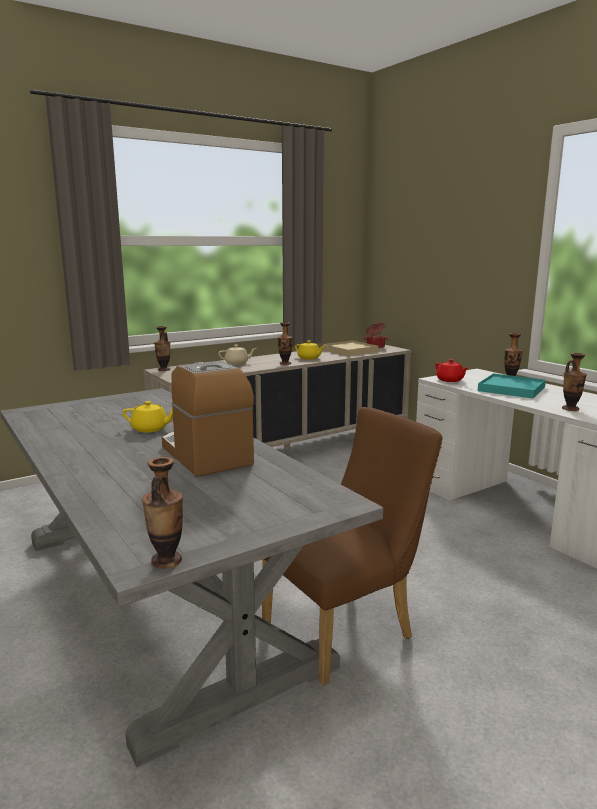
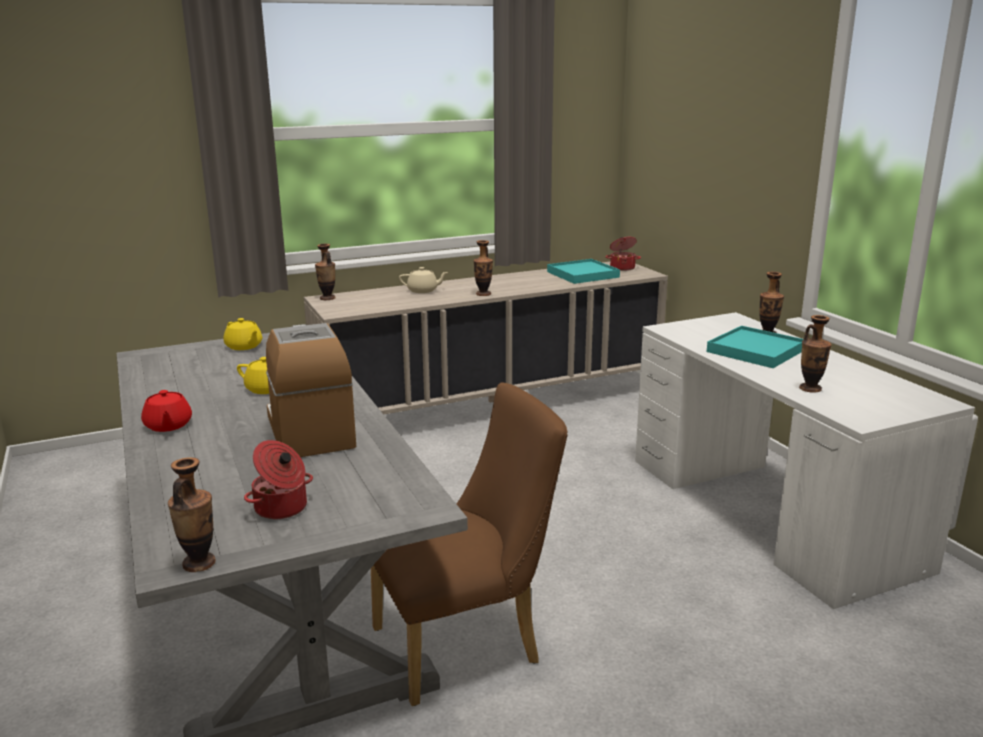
camera: 10 degrees right, 5 degrees up
yellow teapot [295,340,325,360] -> yellow teapot moved to [223,318,262,350]
beige tray [323,341,378,356] -> turquoise tray [547,259,620,284]
red teapot [435,359,468,382] -> red teapot moved to [141,390,192,432]
none -> cooking pot [244,440,313,519]

